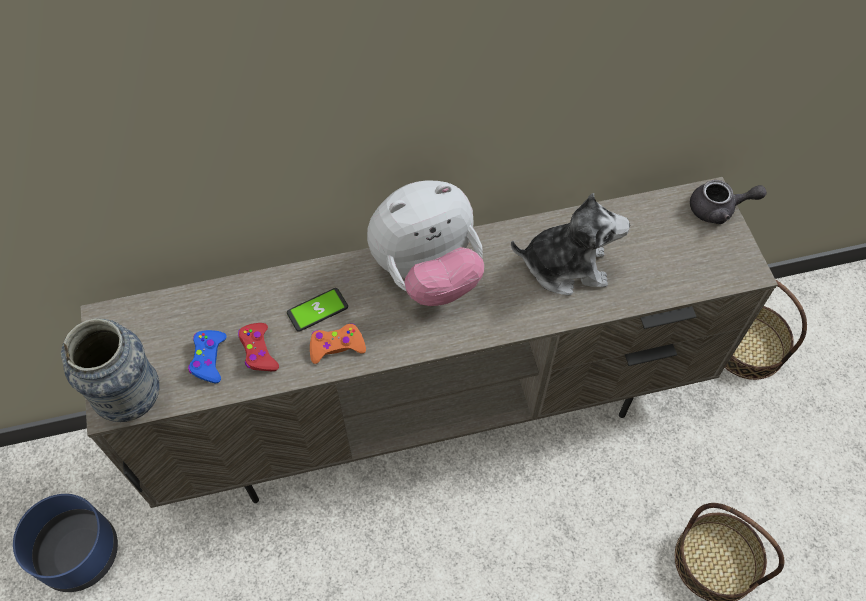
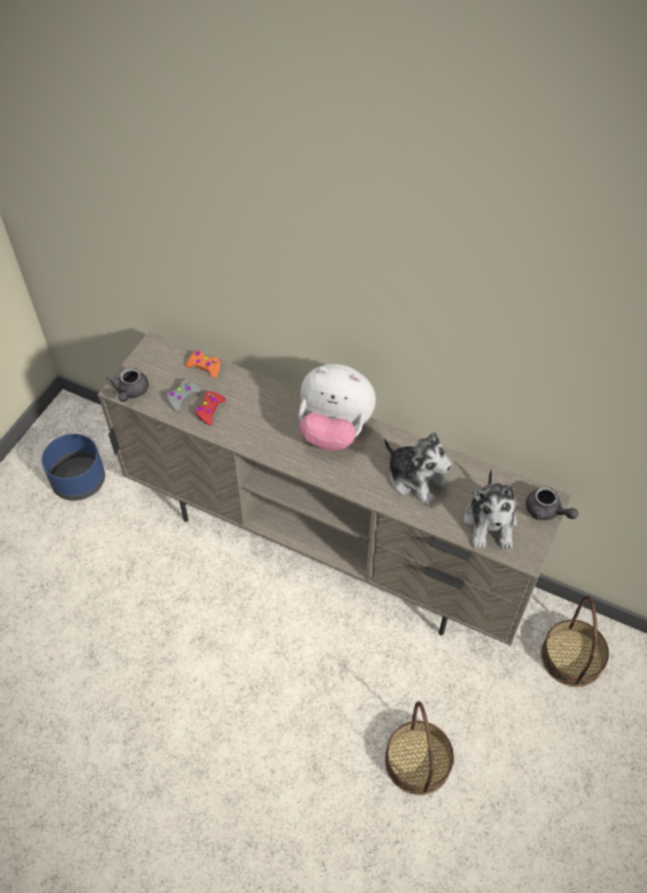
camera: 40 degrees right, 5 degrees down
vase [61,318,160,422] -> grey teapot [107,368,149,402]
blue game controller [188,330,227,383] -> grey game controller [166,379,202,412]
phone [287,288,348,332] -> none
orange game controller [310,323,366,364] -> orange game controller moved to [186,350,220,378]
none -> plush toy [464,469,517,549]

